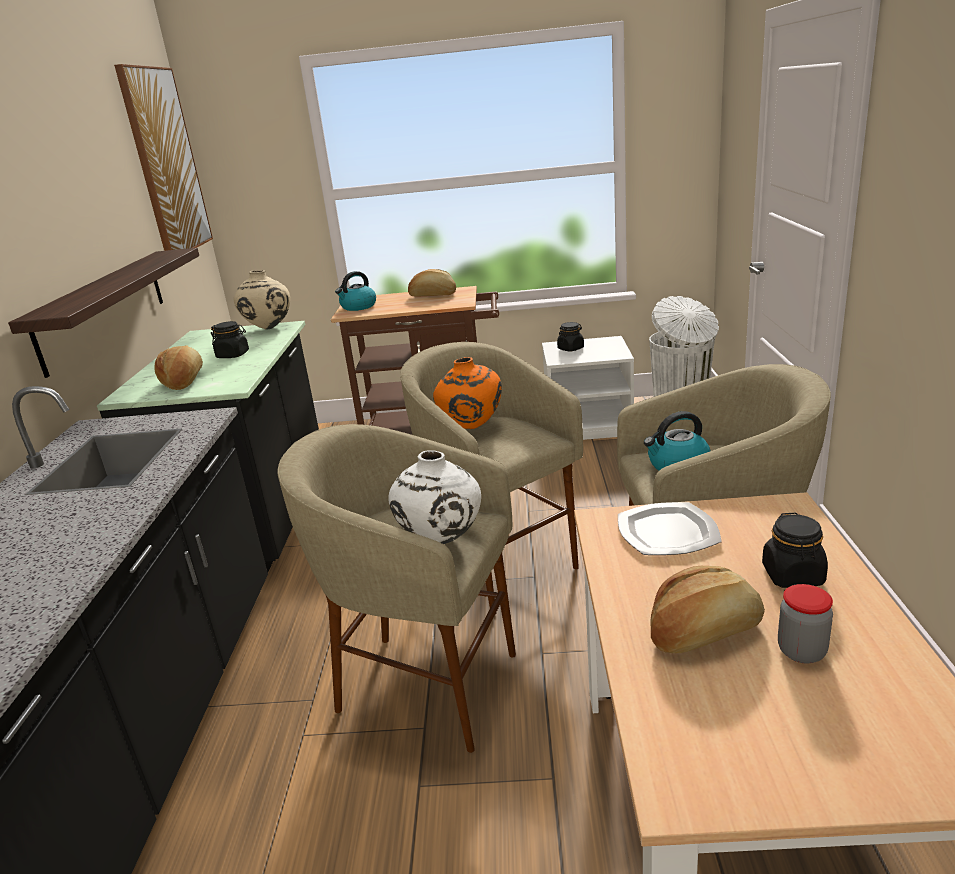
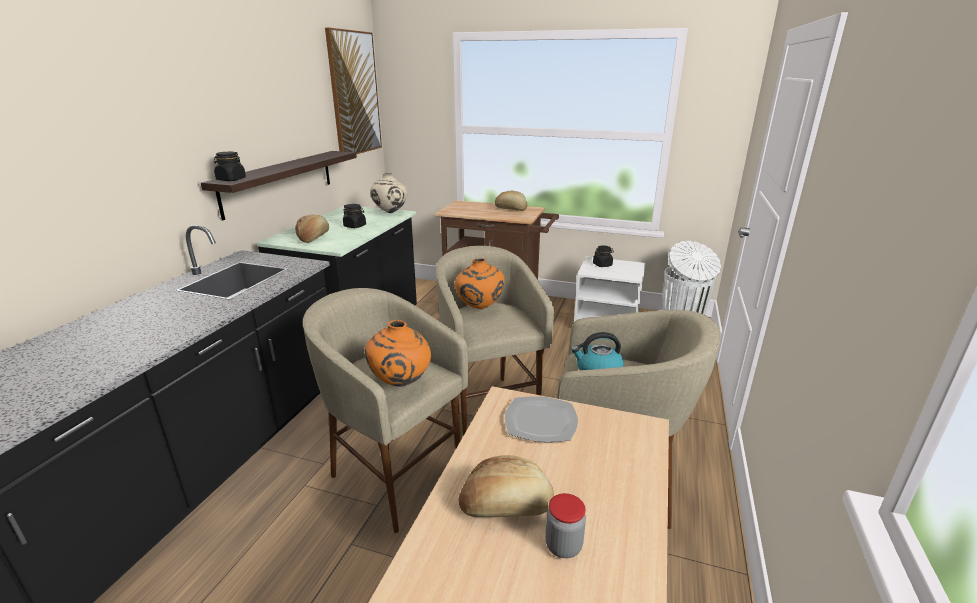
camera: 15 degrees right, 0 degrees up
kettle [335,271,376,311] -> none
white vase [388,450,481,544] -> orange vase [365,320,431,386]
black jar [762,512,828,588] -> black jar moved to [214,152,246,181]

